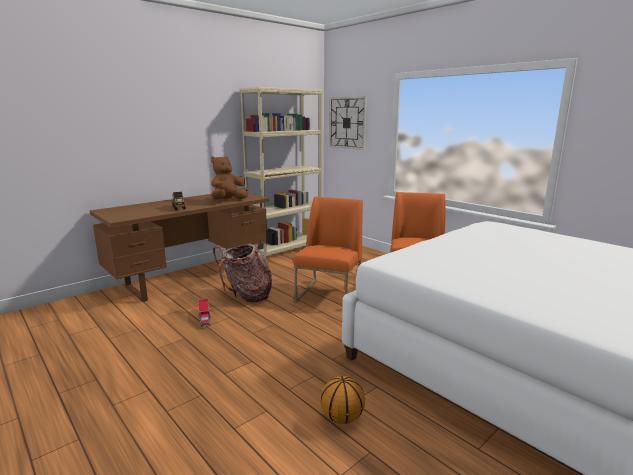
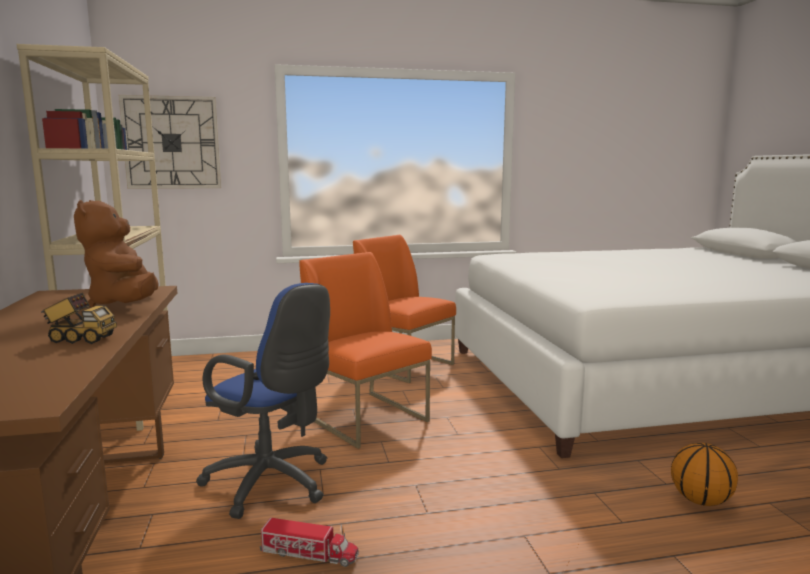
camera: 60 degrees left, 5 degrees down
backpack [213,243,272,302] -> blue office chair [196,283,330,519]

